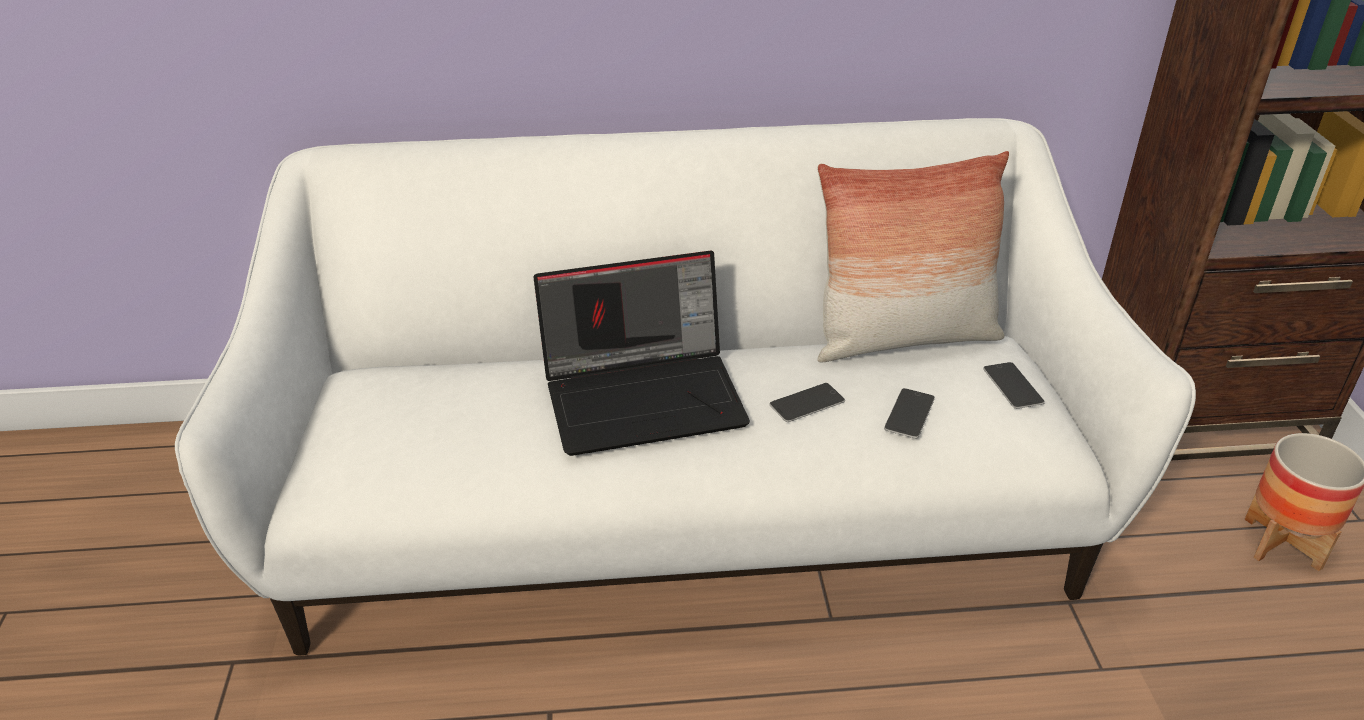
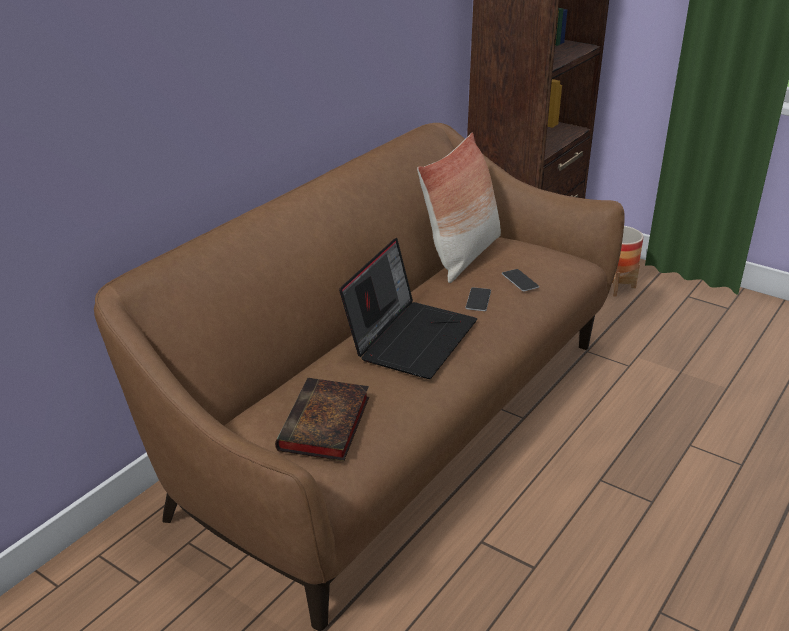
camera: 50 degrees left, 5 degrees down
white sofa [175,118,1196,655] -> brown sofa [94,123,625,631]
phone [983,362,1045,409] -> none
none -> book [275,378,369,461]

